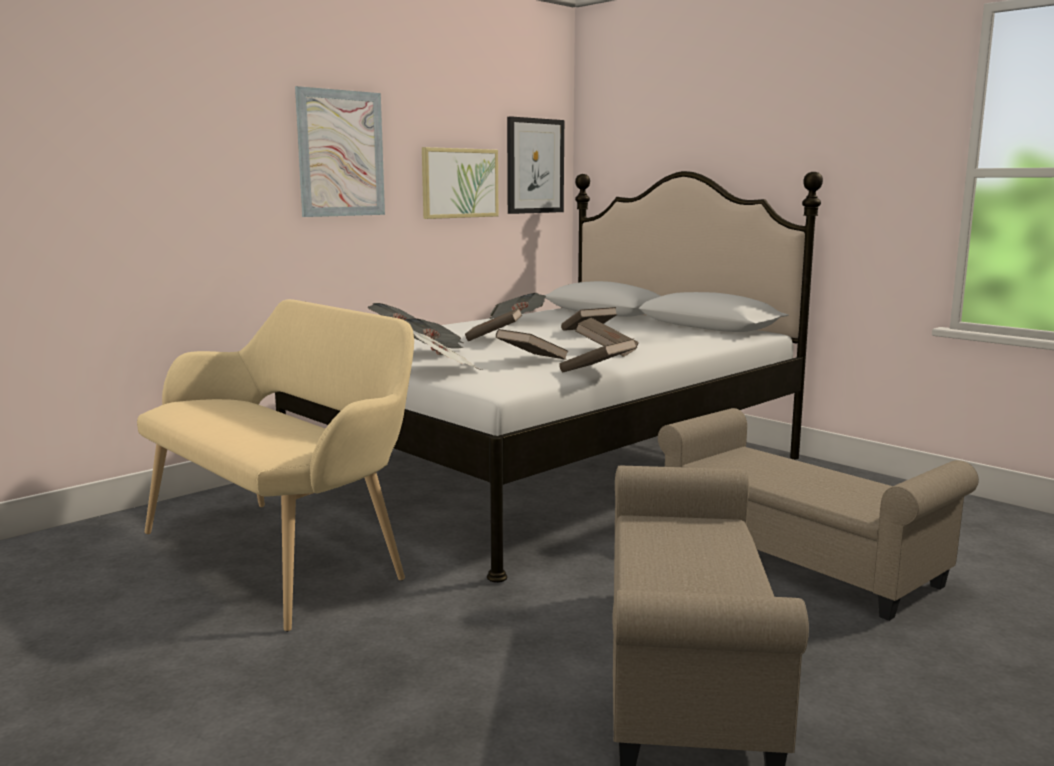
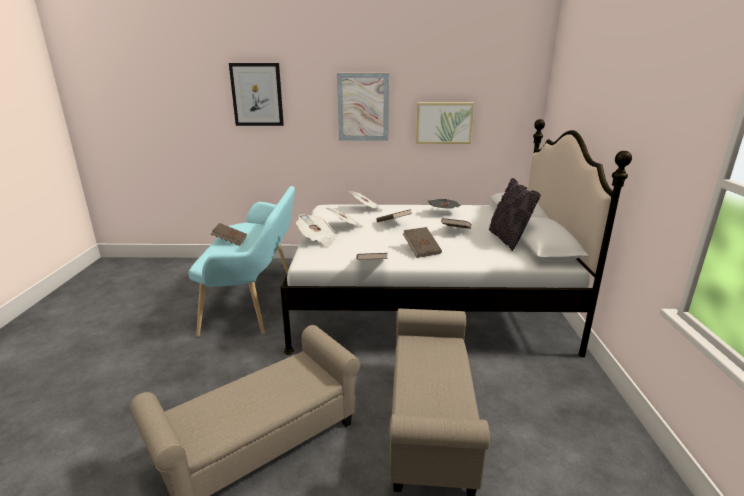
camera: 45 degrees right, 10 degrees up
beige bench [137,299,414,632] -> turquoise bench [188,186,295,337]
brown book [496,329,569,360] -> brown book moved to [211,223,247,246]
picture [507,116,564,214] -> picture moved to [229,63,284,126]
none -> black pillow [489,178,541,251]

